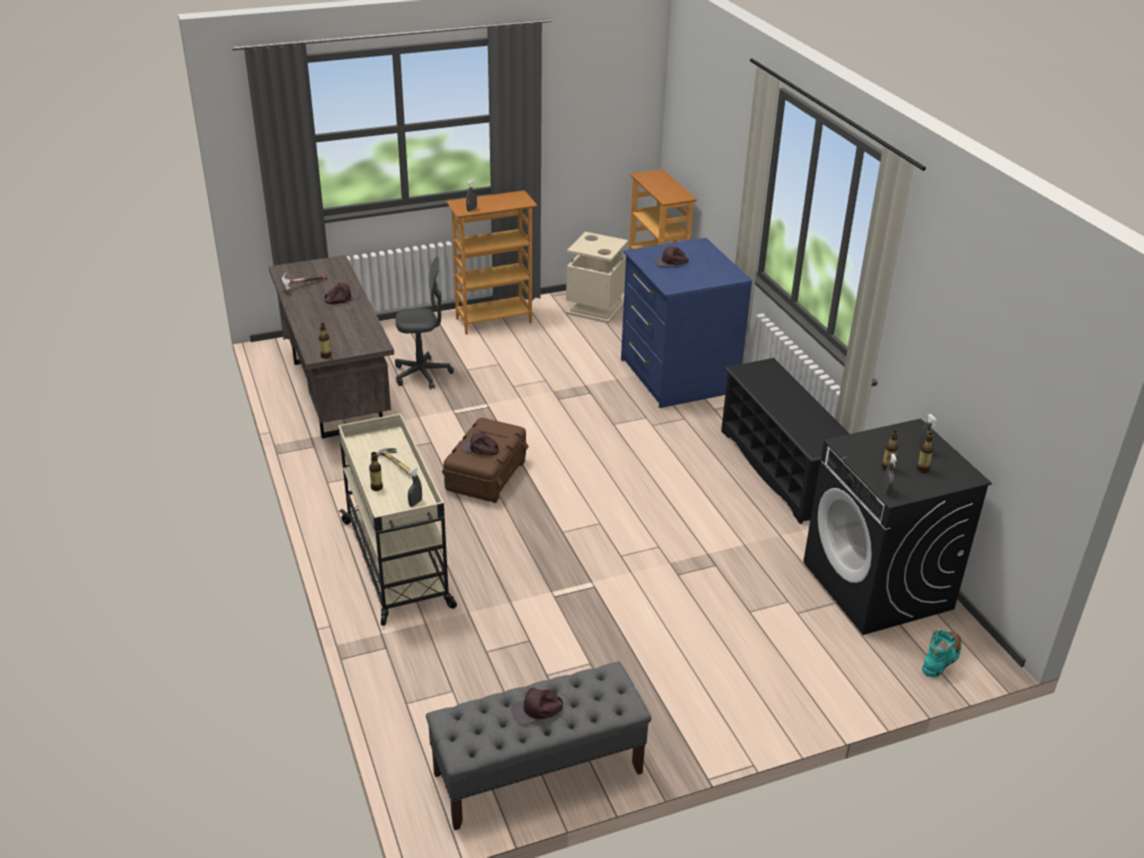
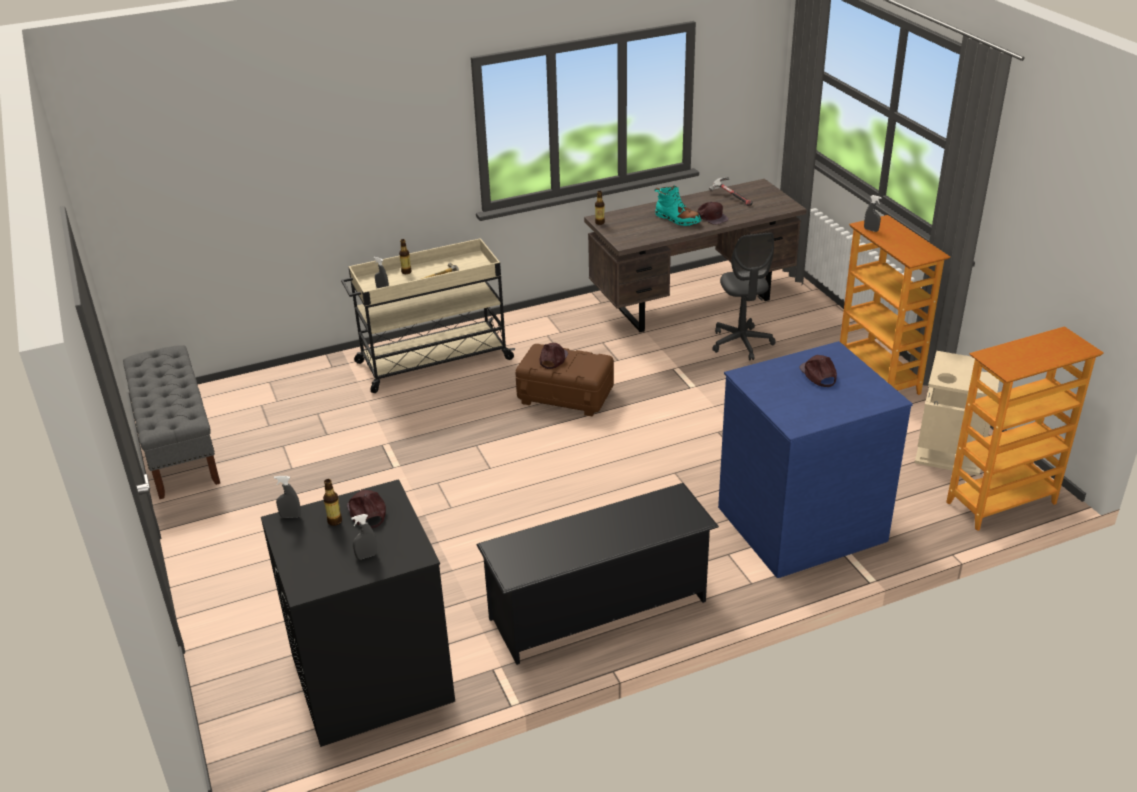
camera: 90 degrees right, 0 degrees up
brown cap [511,688,563,725] -> brown cap moved to [347,490,386,528]
bottle [916,433,934,473] -> none
turquoise boot [922,630,962,678] -> turquoise boot moved to [654,185,701,226]

